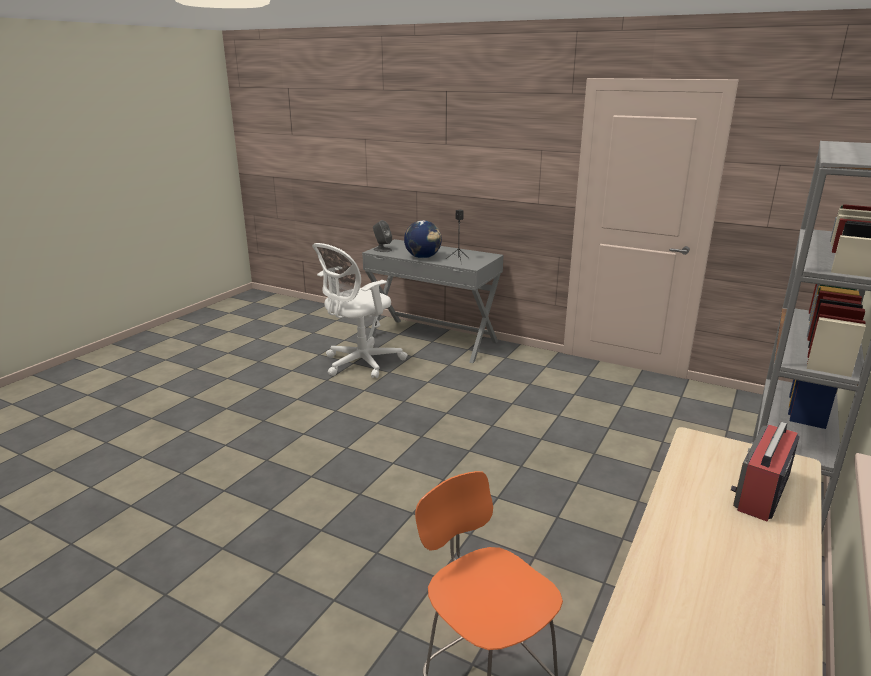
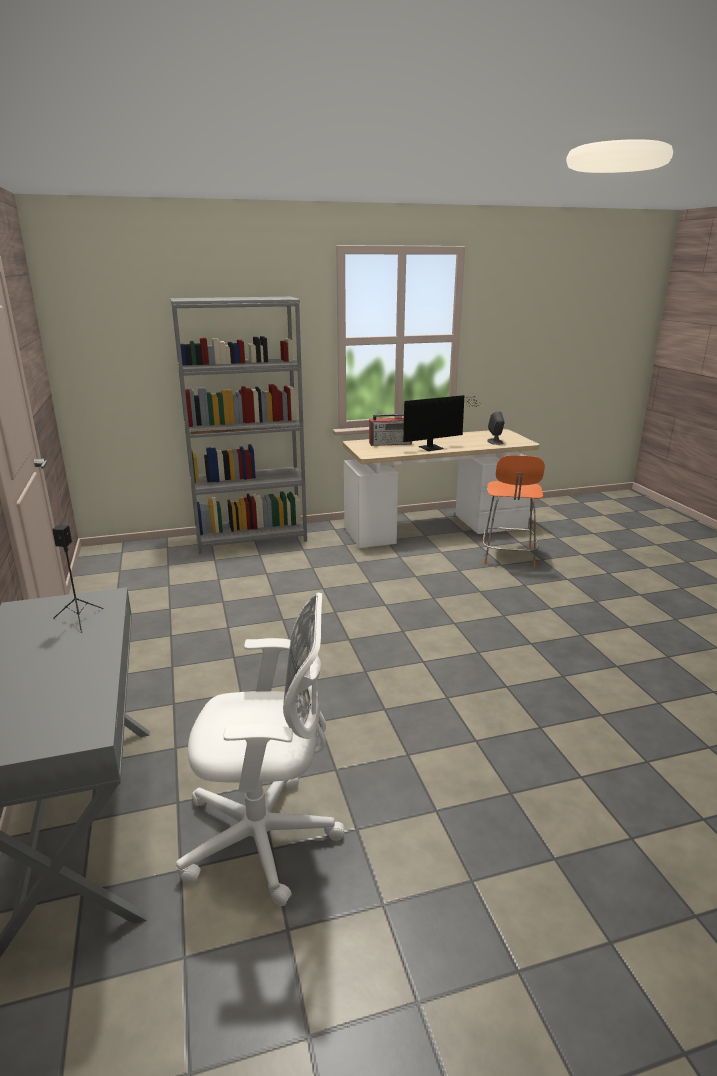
camera: 135 degrees left, 0 degrees up
grey speaker [373,220,392,252] -> grey speaker moved to [487,411,504,445]
globe [404,220,442,258] -> none
none -> monitor [403,395,475,451]

